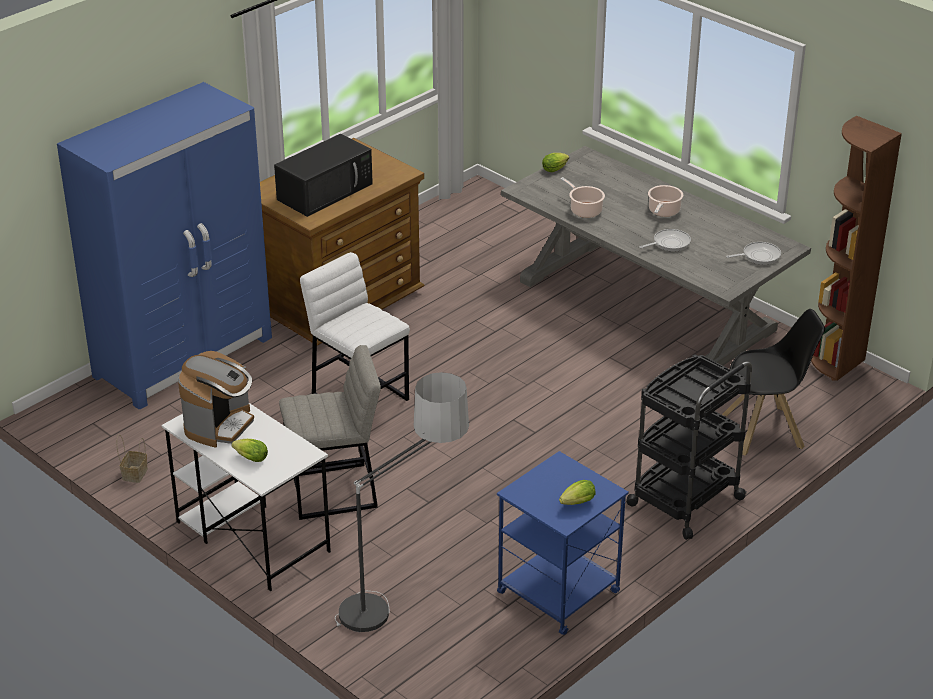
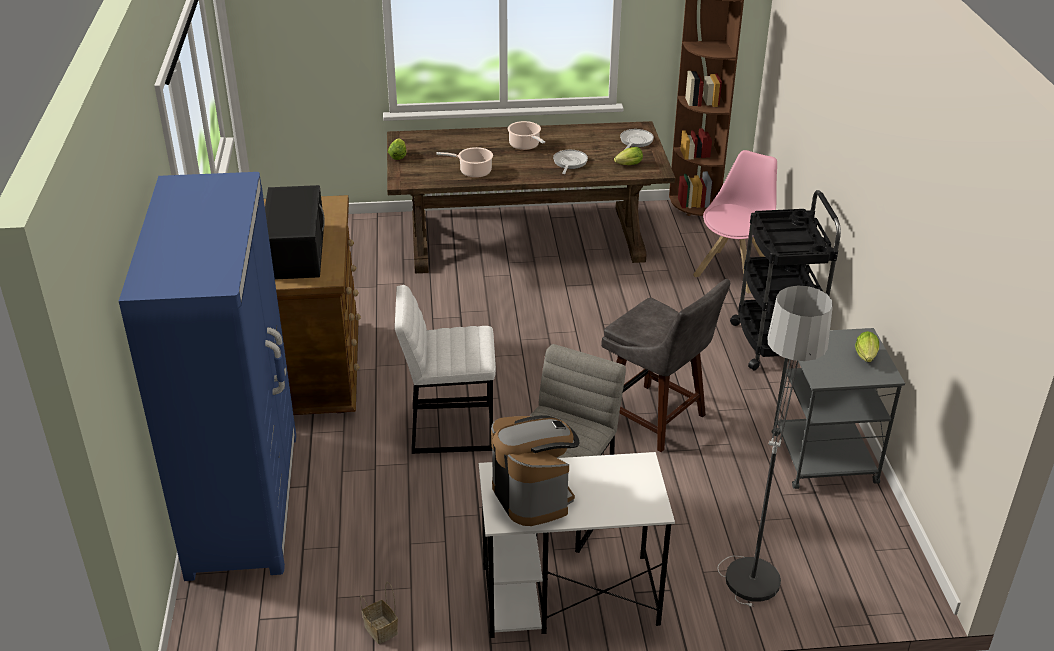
camera: 50 degrees left, 0 degrees up
lettuce [232,439,268,462] -> lettuce moved to [614,147,643,165]
blue cart [497,451,629,635] -> grey cart [772,328,905,489]
grey dining table [501,146,811,366] -> brown dining table [387,121,675,273]
black chair [722,309,825,455] -> pink chair [693,150,777,294]
none -> grey stool [601,279,730,452]

